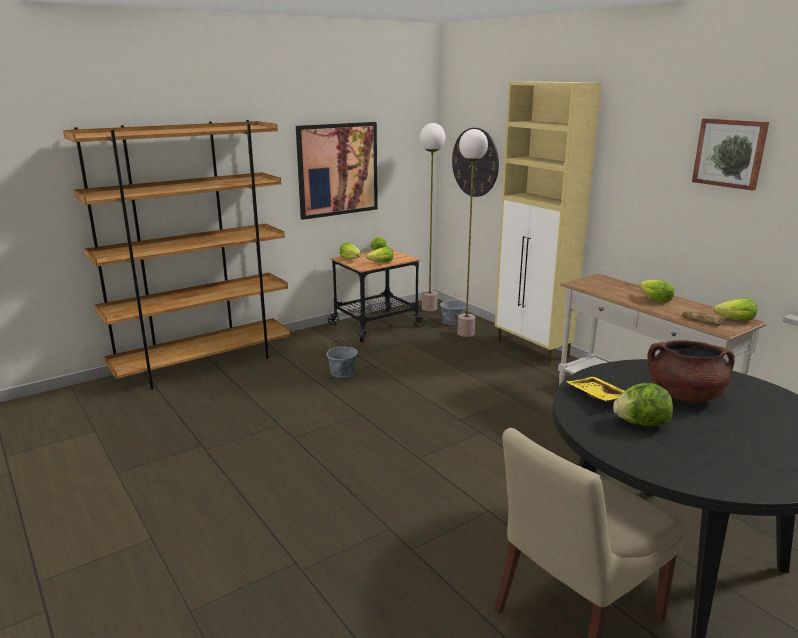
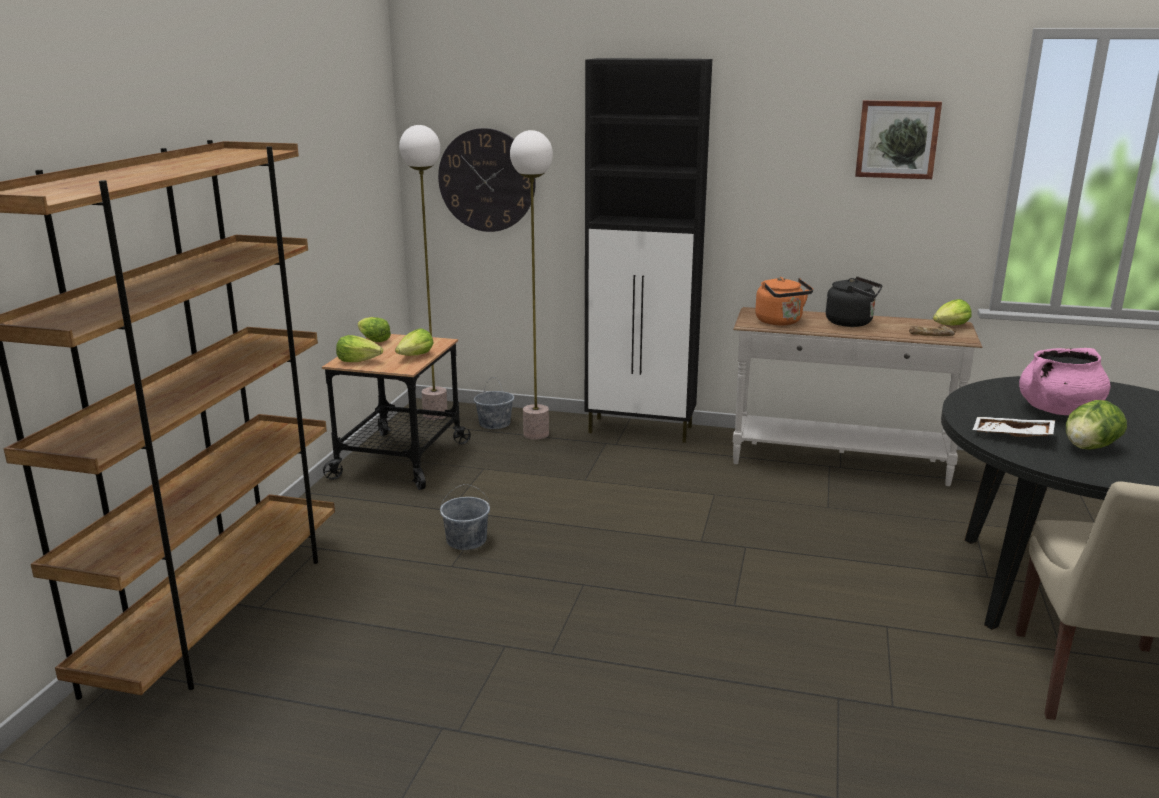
camera: 40 degrees left, 0 degrees up
picture [296,122,378,220] -> none
beige cabinet [495,82,602,365] -> black cabinet [585,58,712,443]
yellow tray [565,377,625,402] -> white tray [973,417,1055,437]
lettuce [639,280,674,302] -> black kettle [826,277,882,327]
brown cooking pot [647,340,735,402] -> pink cooking pot [1019,348,1110,415]
none -> orange kettle [755,277,813,326]

